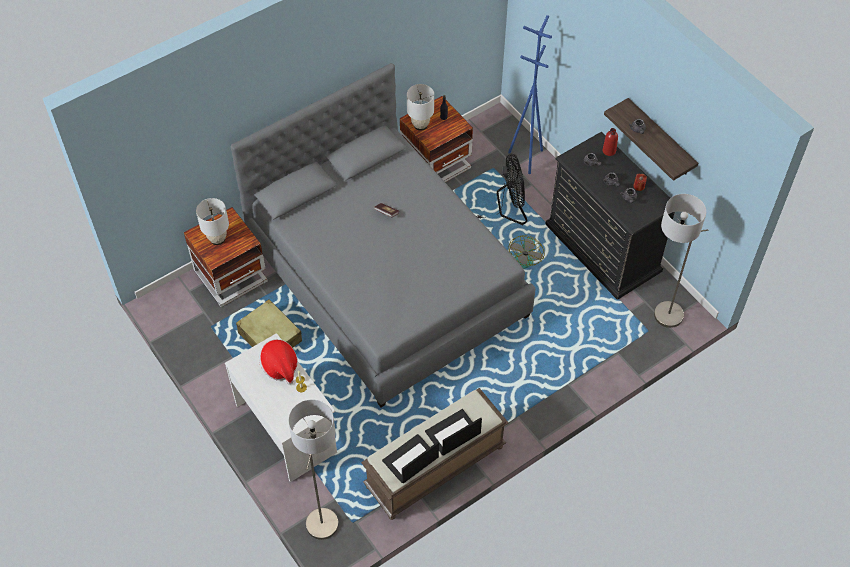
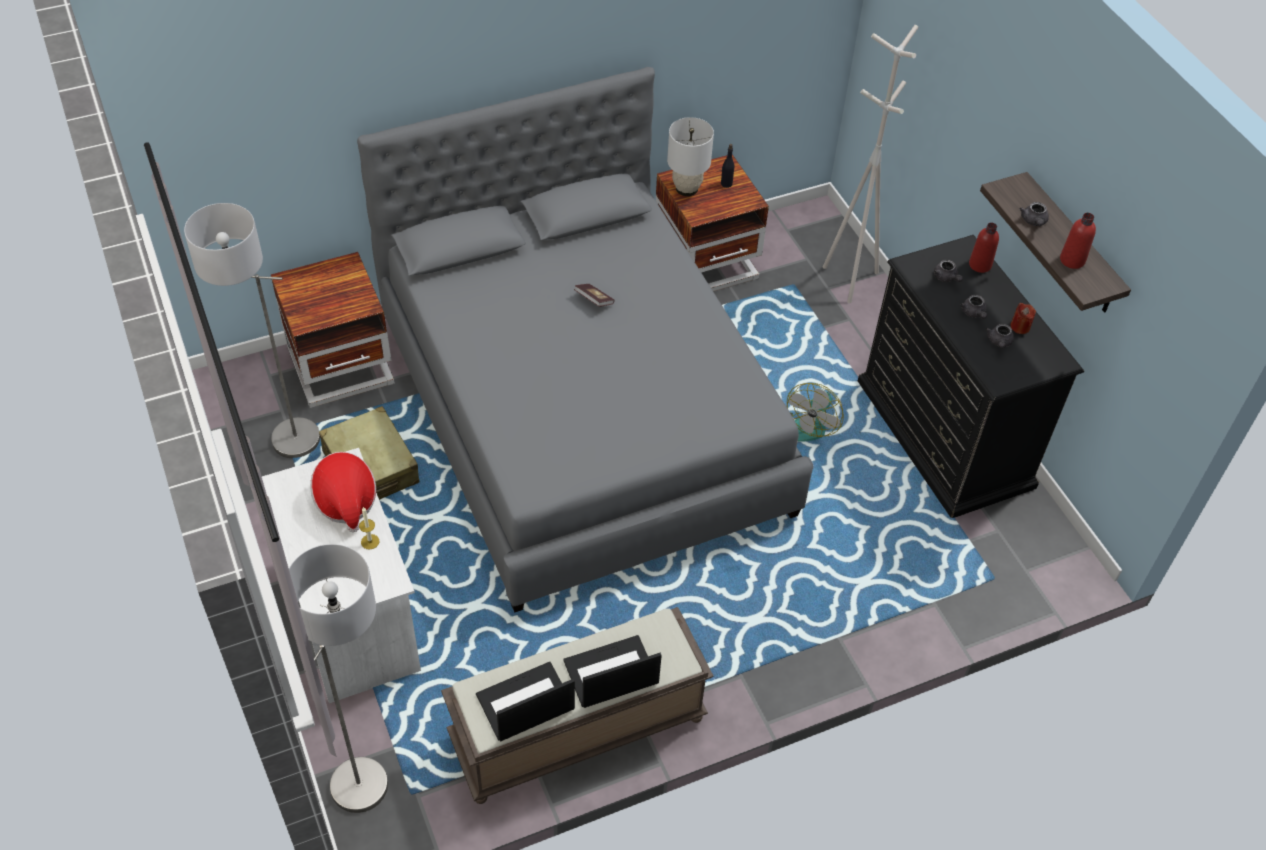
camera: 10 degrees right, 5 degrees down
white table lamp [196,198,229,245] -> none
black fan [477,153,527,225] -> none
blue clothes rack [508,15,552,174] -> grey clothes rack [823,25,919,303]
grey floor lamp [654,194,708,328] -> grey floor lamp moved to [184,203,320,458]
none -> red bottle [1060,213,1096,269]

